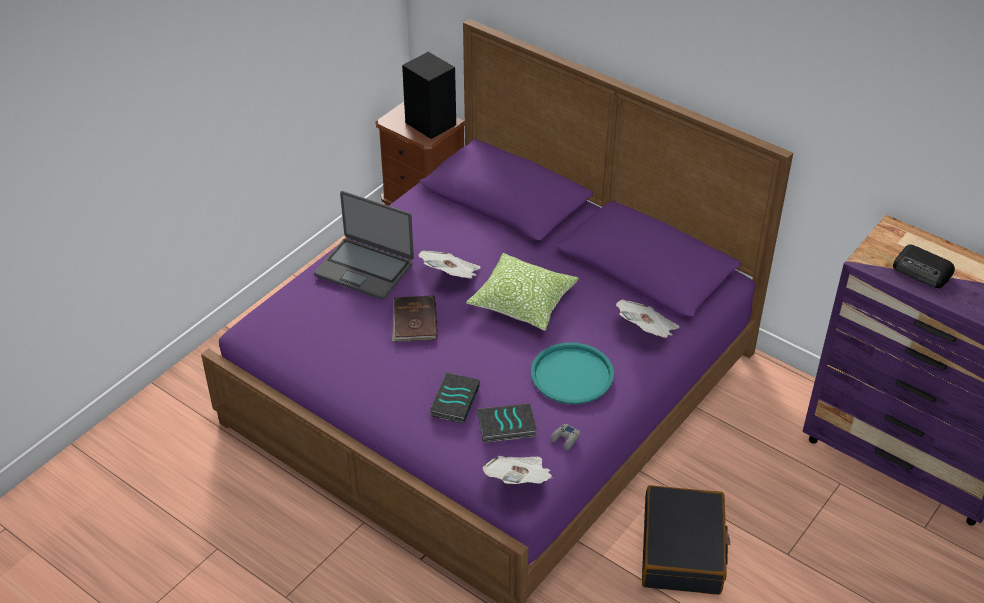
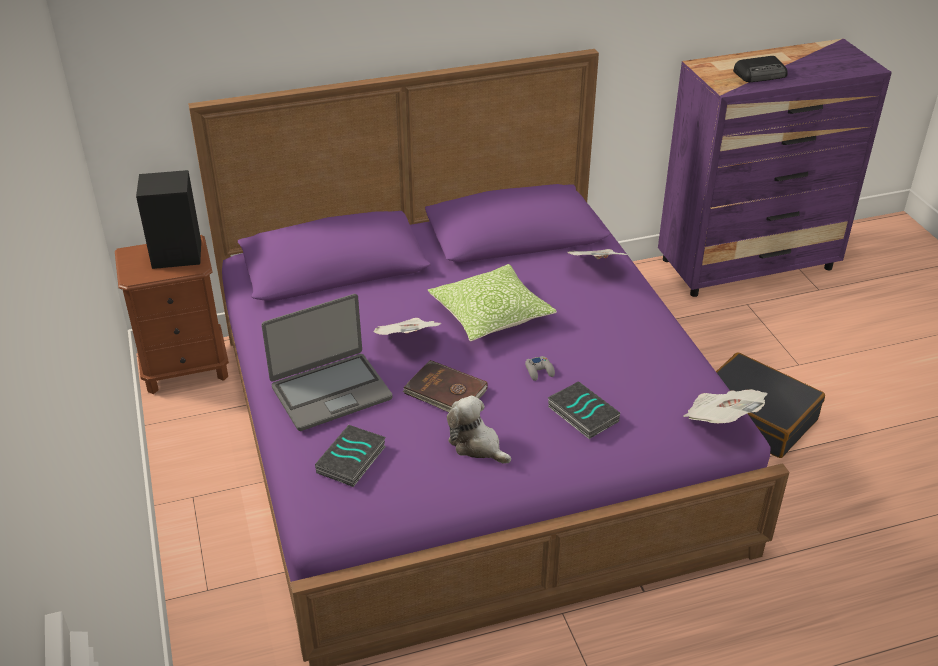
camera: 55 degrees left, 5 degrees down
book [478,403,537,443] -> book moved to [315,425,386,487]
turquoise tray [531,342,614,404] -> none
grey game controller [551,423,580,450] -> grey game controller moved to [525,356,555,381]
none -> plush toy [447,396,511,464]

